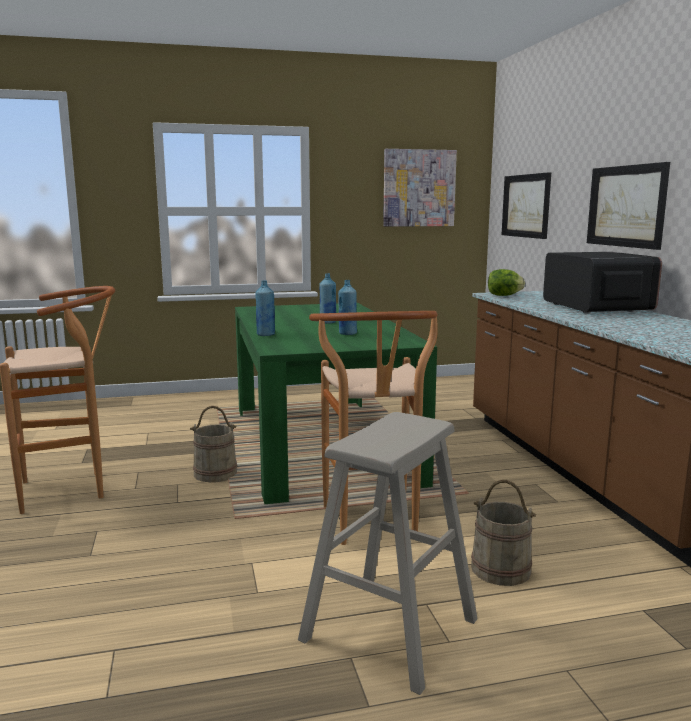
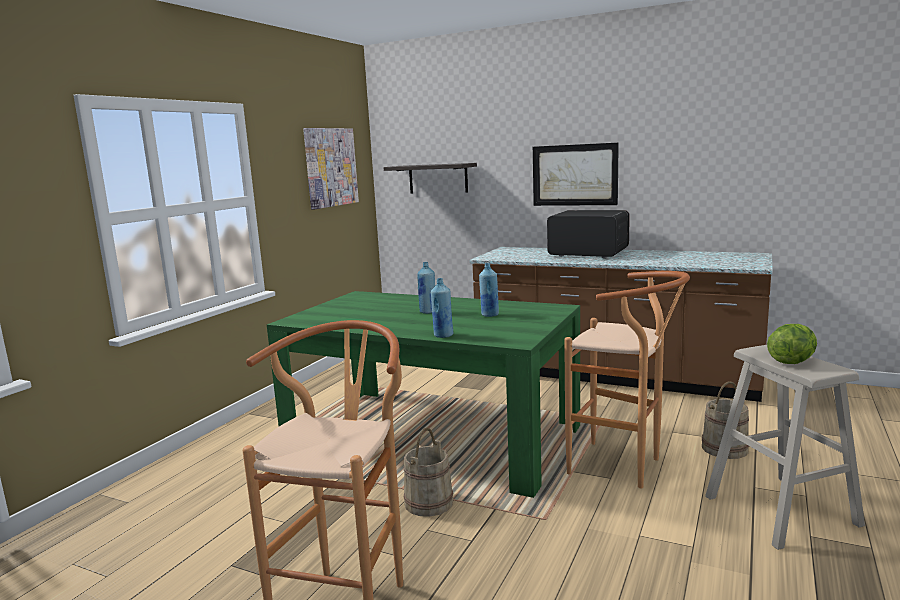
camera: 50 degrees left, 0 degrees up
lettuce [488,269,525,296] -> lettuce moved to [767,324,817,364]
picture [501,172,551,239] -> shelf [383,163,477,193]

